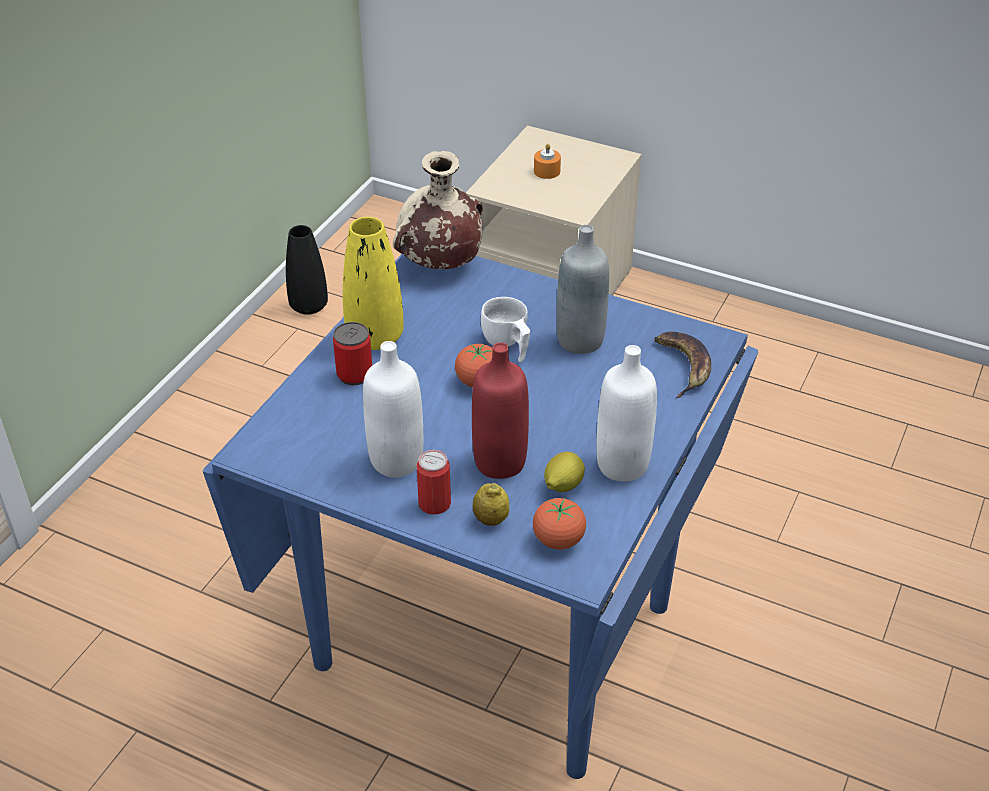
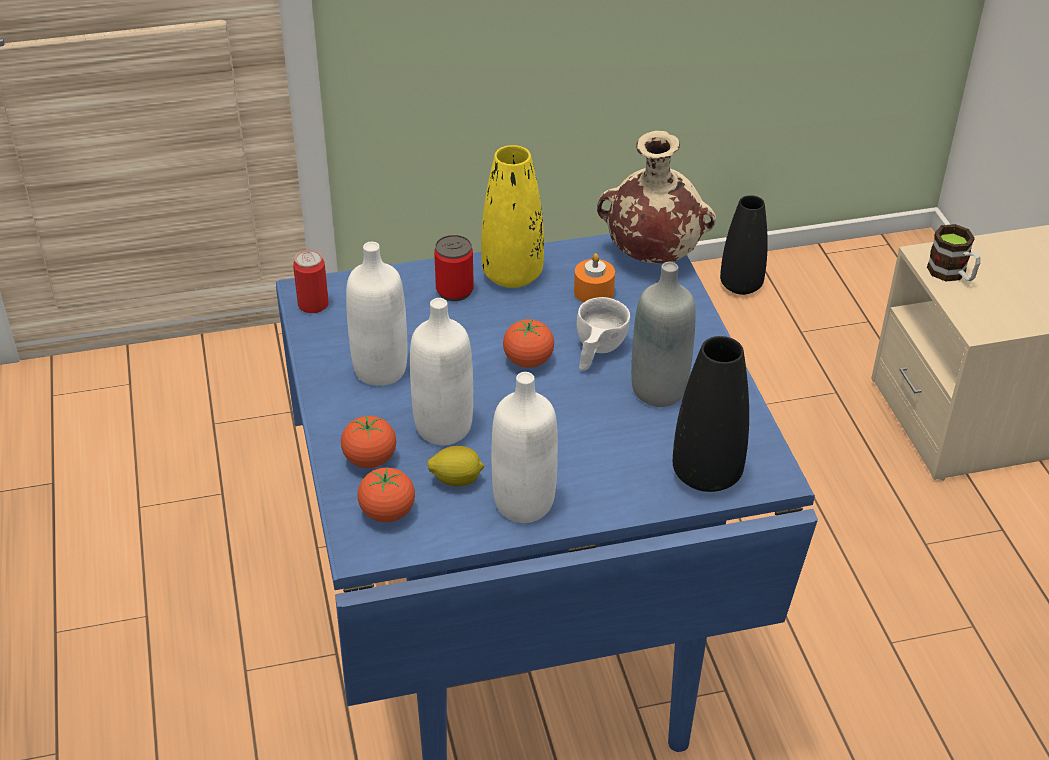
camera: 50 degrees right, 0 degrees up
can [416,450,451,515] -> can moved to [293,250,329,313]
red bottle [472,342,529,479] -> white bottle [410,298,473,446]
lemon [473,483,509,526] -> tomato [341,416,396,468]
orange candle [534,143,561,179] -> orange candle moved to [574,253,615,303]
banana [654,332,711,398] -> black vase [673,336,749,492]
none -> mug [927,224,980,281]

